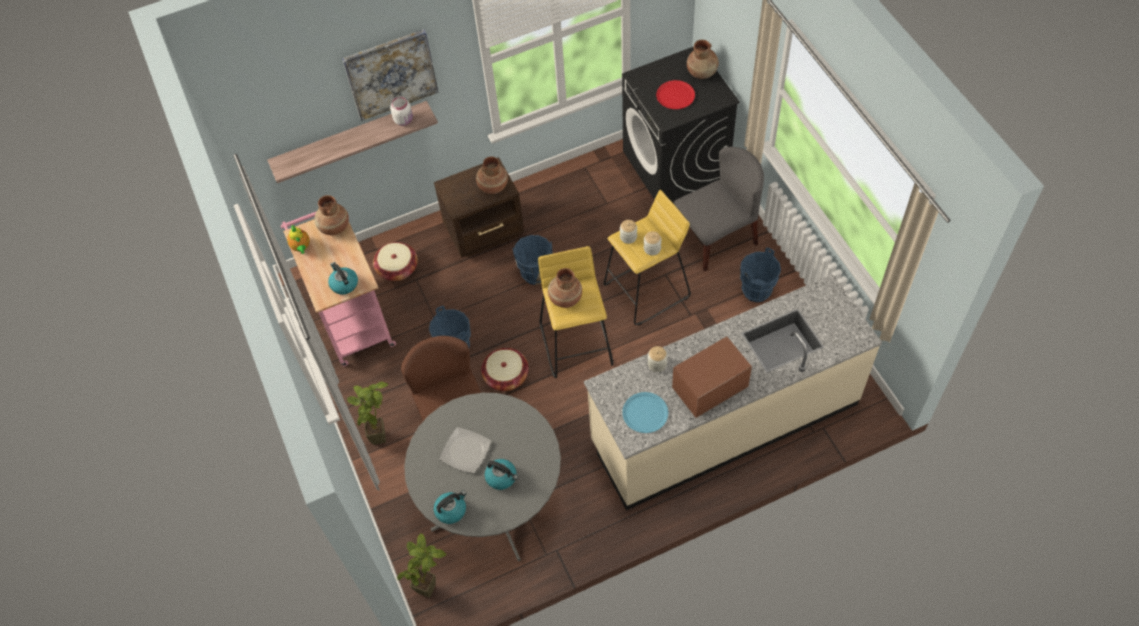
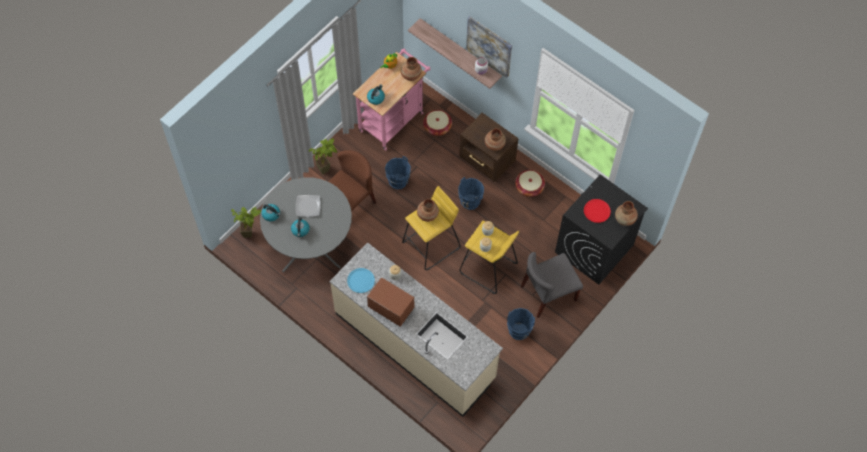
camera: 60 degrees right, 5 degrees up
basket [481,348,529,391] -> basket moved to [515,170,545,197]
grey chair [674,147,764,271] -> grey chair turned 120 degrees clockwise [521,252,583,318]

